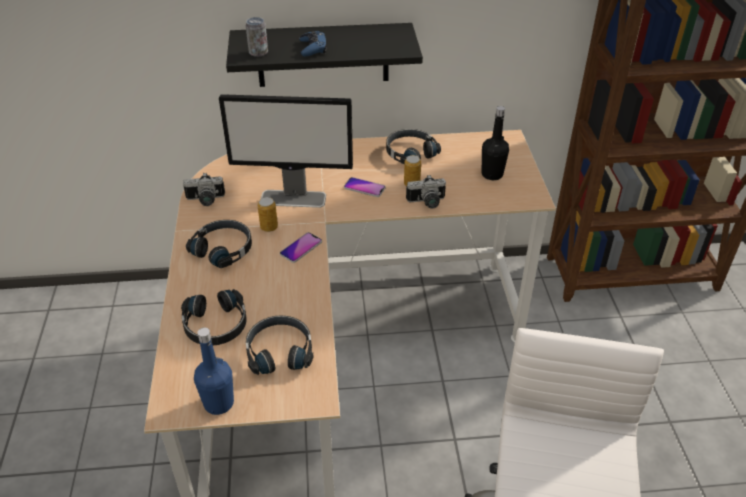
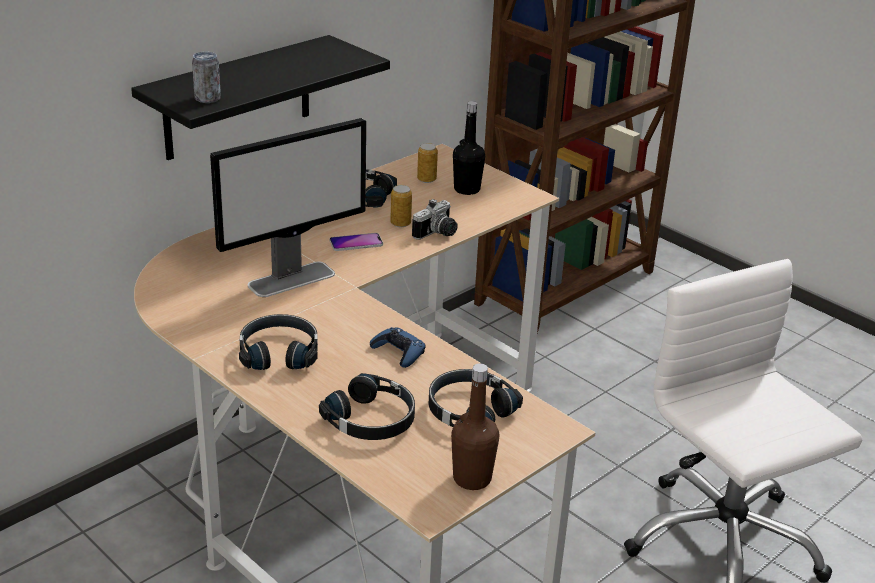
camera: 40 degrees left, 10 degrees down
camera [183,173,225,206] -> none
blue bottle [194,327,234,415] -> brown bottle [451,363,499,490]
can [258,197,278,232] -> can moved to [417,143,438,183]
phone [280,232,322,263] -> none
blue game controller [299,31,327,56] -> blue game controller moved to [370,327,426,368]

